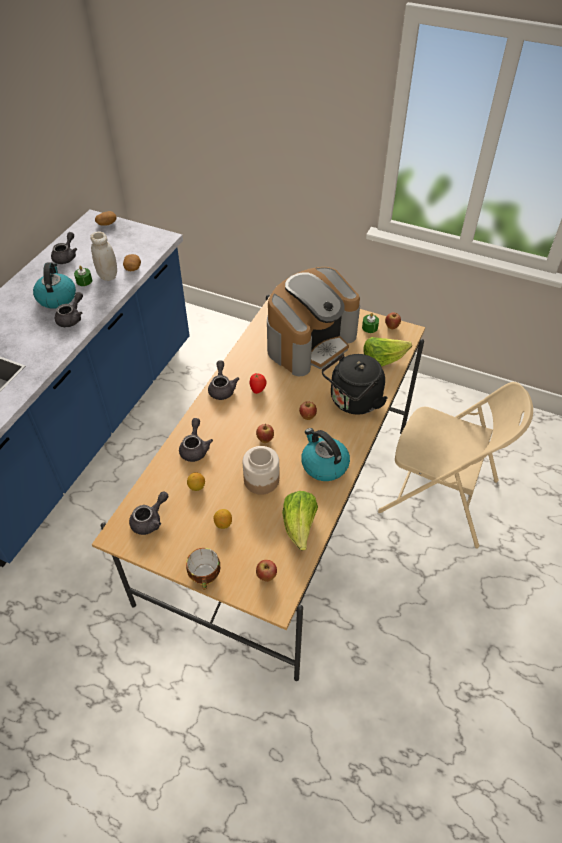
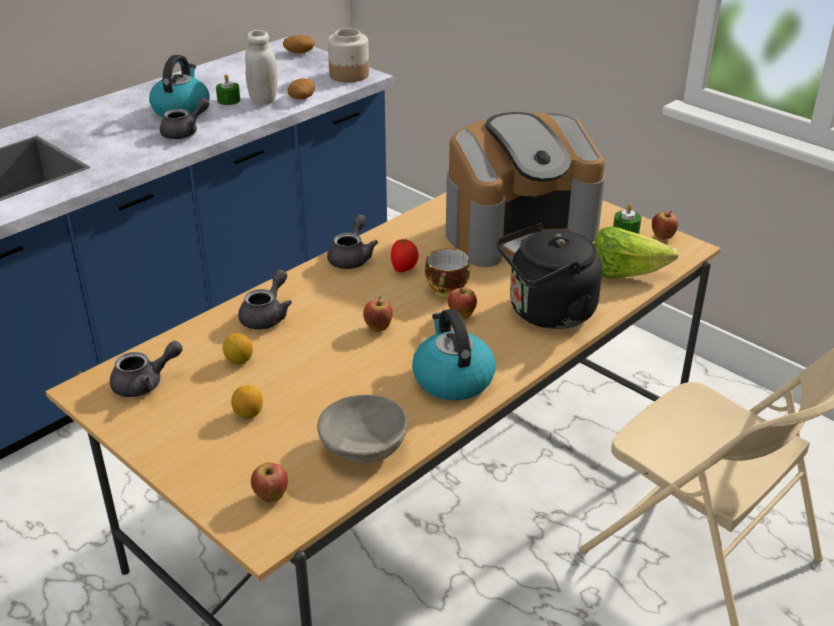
camera: 20 degrees right, 15 degrees down
grey teapot [51,232,77,264] -> none
cup [186,548,220,590] -> cup moved to [425,248,470,297]
jar [243,446,279,495] -> jar moved to [328,28,369,83]
lettuce [282,491,318,550] -> grey bowl [317,395,408,463]

